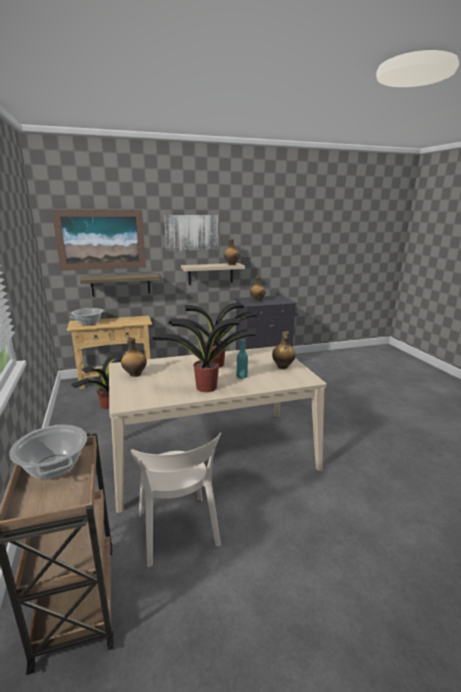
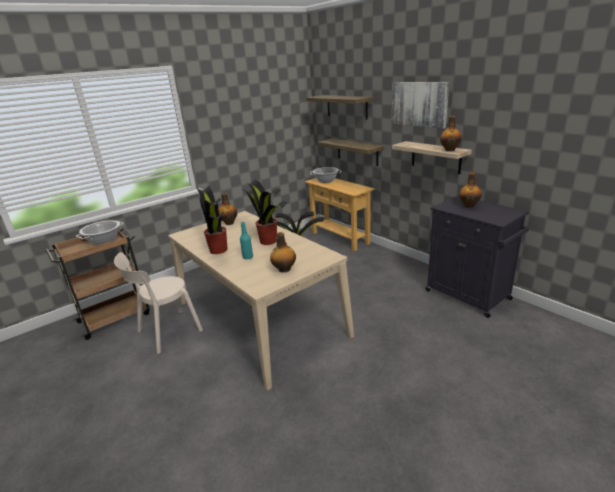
camera: 70 degrees right, 5 degrees up
picture [52,210,146,271] -> shelf [306,95,374,120]

